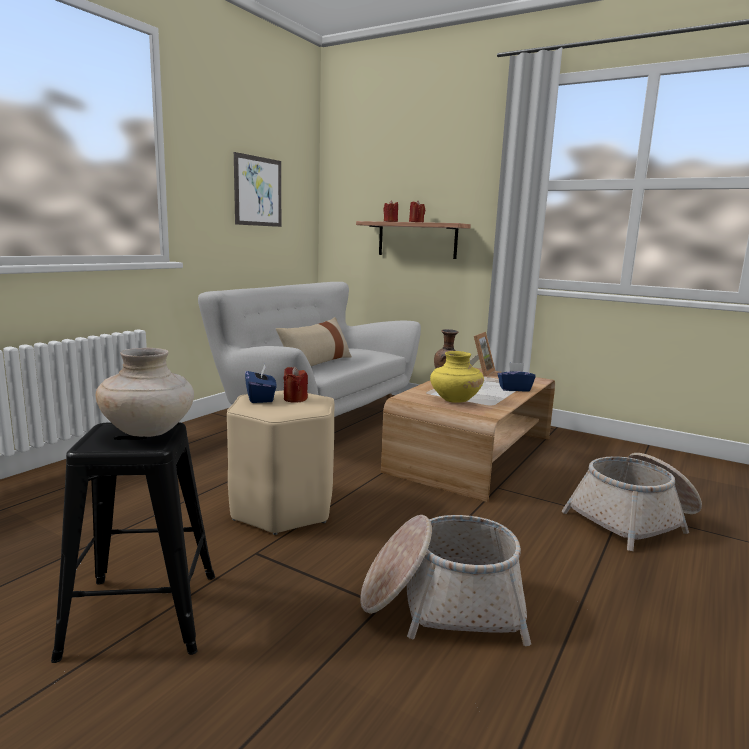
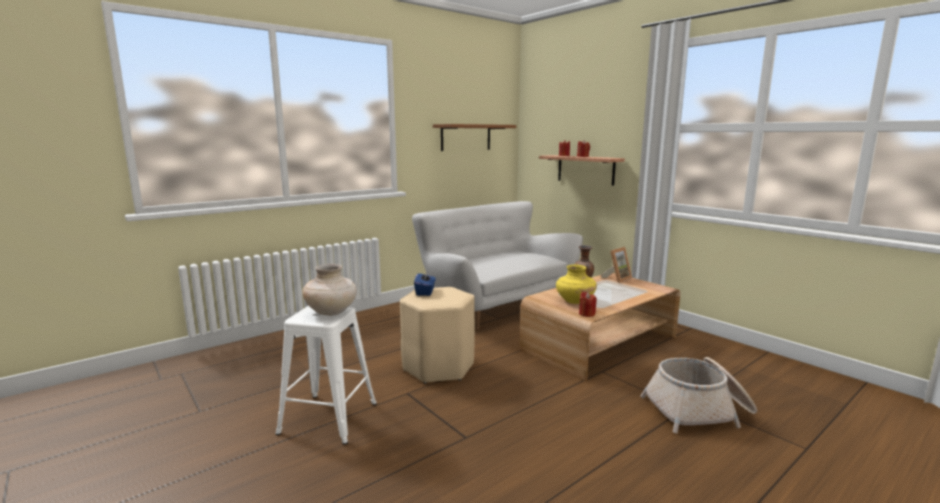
camera: 20 degrees right, 0 degrees up
black stool [51,422,215,663] -> white stool [275,306,377,445]
picture [234,152,281,227] -> shelf [433,124,516,151]
beige pillow [276,317,352,366] -> none
red candle [284,366,308,402] -> red candle moved to [579,292,597,317]
basket [360,515,531,646] -> none
blue tissue box [498,362,536,392] -> none

